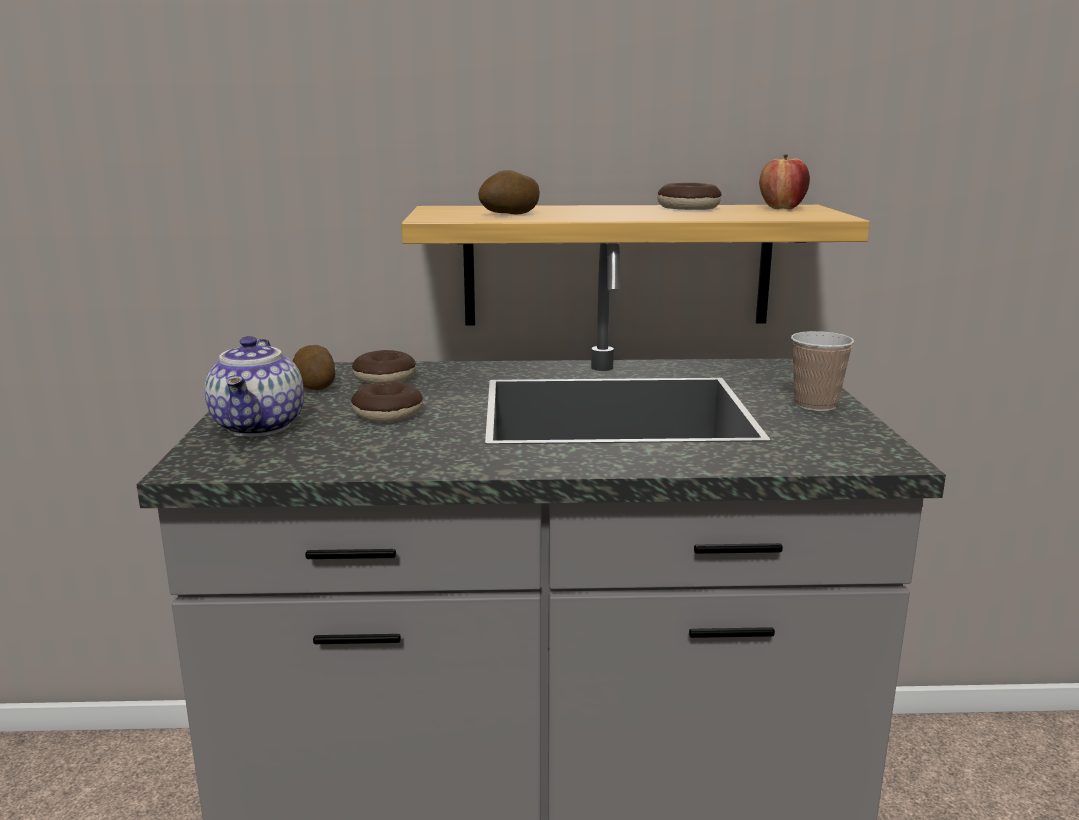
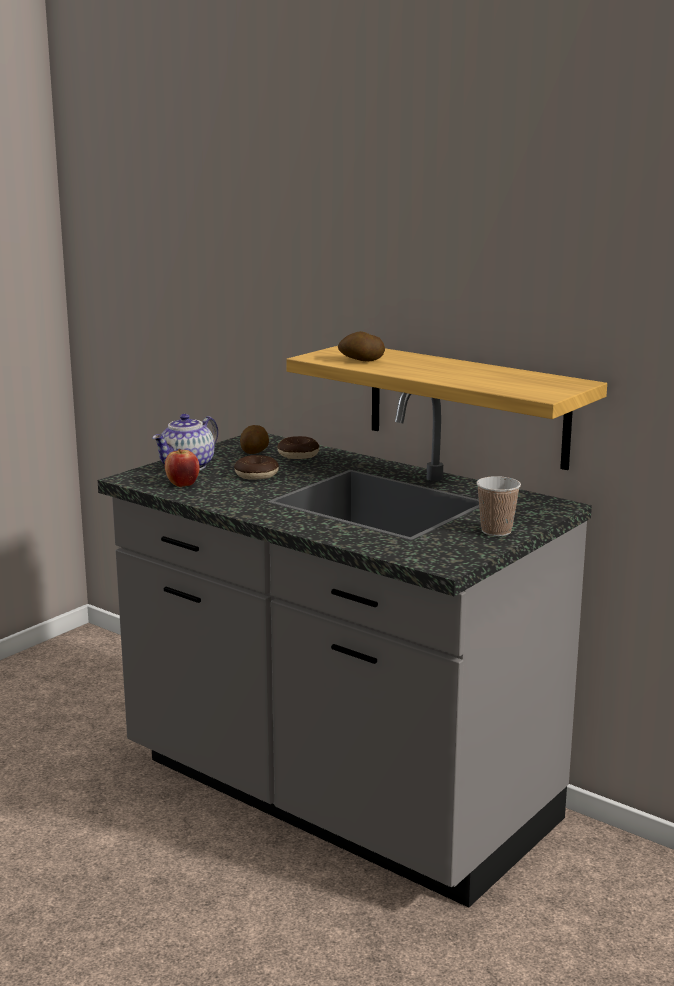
camera: 40 degrees right, 0 degrees up
donut [658,183,722,210] -> none
apple [759,154,810,210] -> apple moved to [165,449,200,487]

